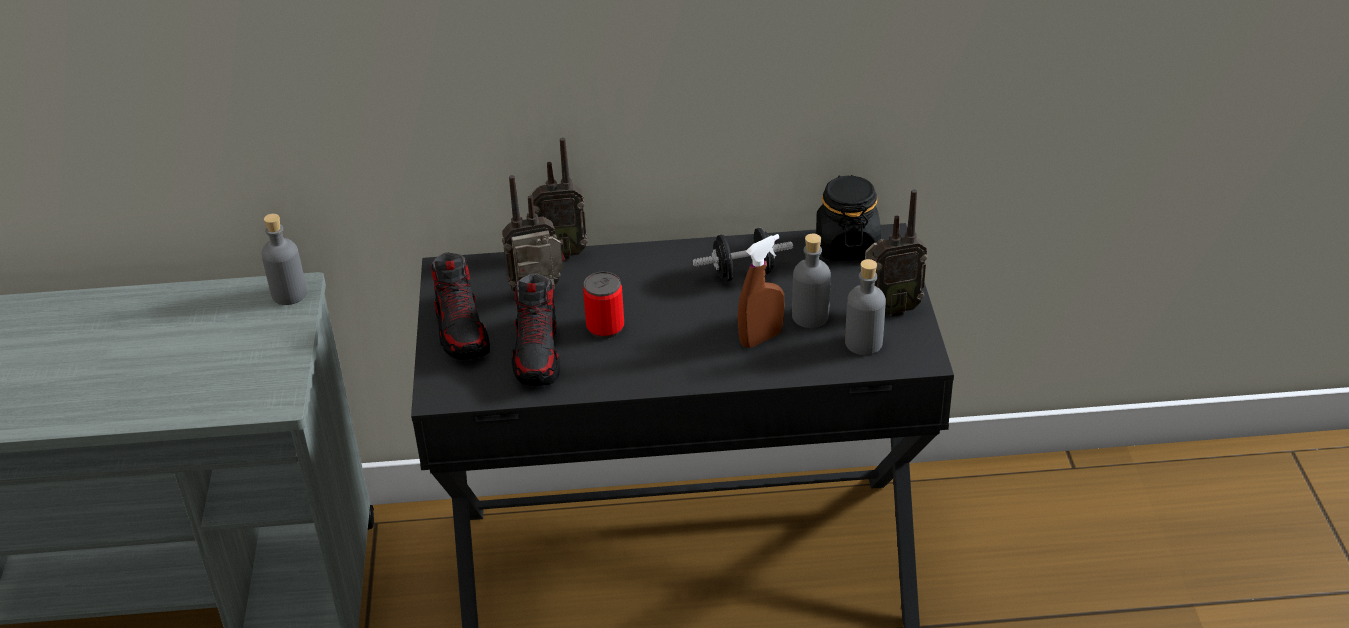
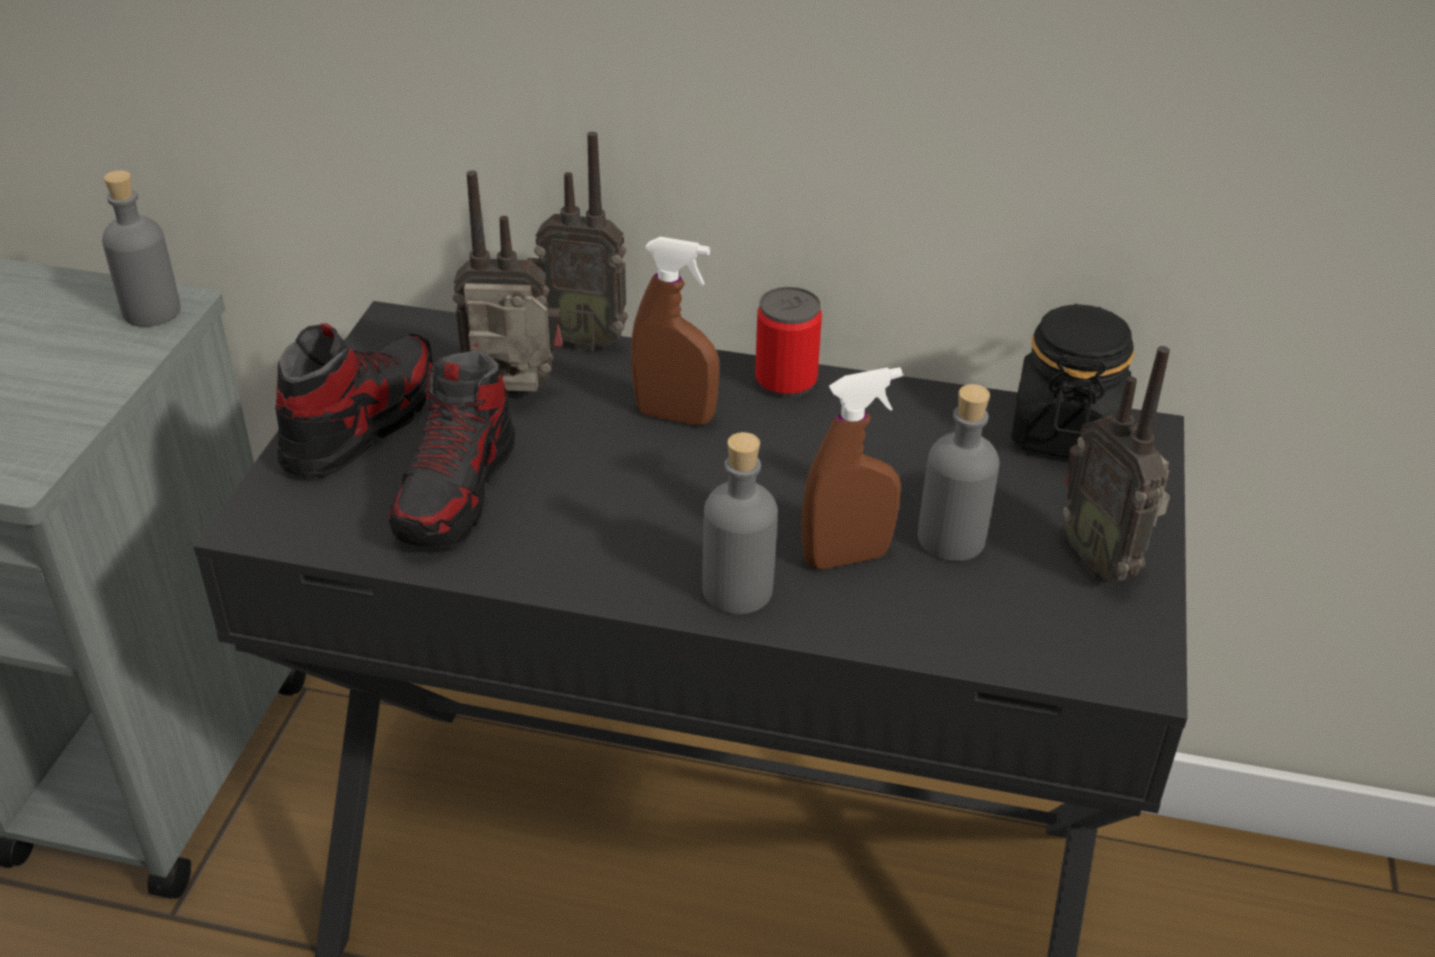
camera: 15 degrees right, 0 degrees up
shoe [431,253,490,360] -> shoe turned 150 degrees counterclockwise [275,323,433,478]
can [583,271,624,338] -> can moved to [755,287,822,398]
black dumbbell [693,228,793,282] -> none
grey bottle [845,259,886,355] -> grey bottle moved to [702,432,778,614]
radio [865,189,928,317] -> radio turned 60 degrees clockwise [1063,346,1170,583]
none -> brown spray bottle [631,237,719,425]

